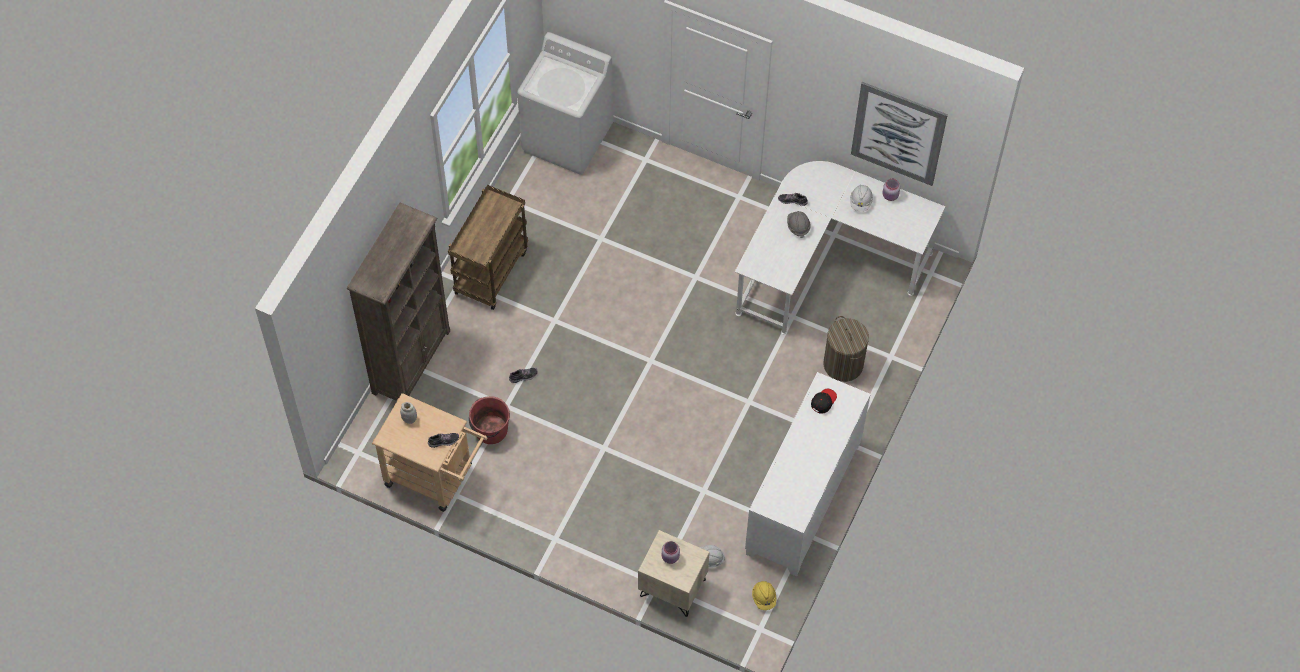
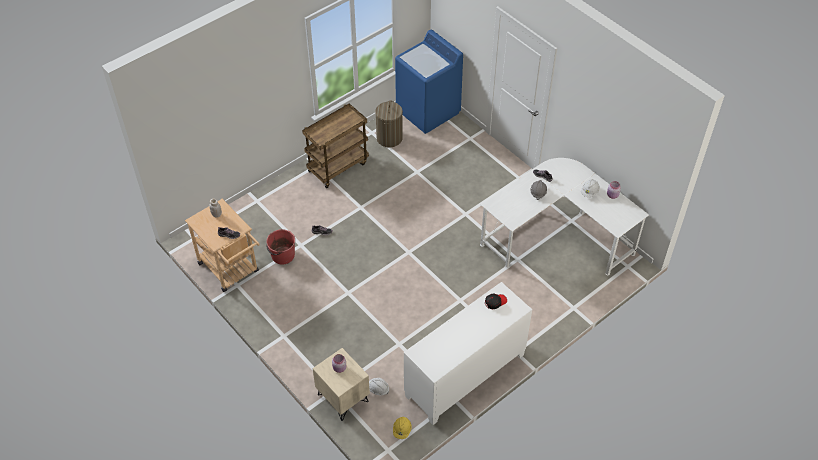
camera: 25 degrees right, 10 degrees down
brown bookcase [347,203,450,401] -> none
white washing machine [517,32,614,175] -> blue washing machine [395,30,463,134]
laundry basket [824,316,869,382] -> laundry basket moved to [375,100,403,147]
picture [851,82,948,186] -> none

